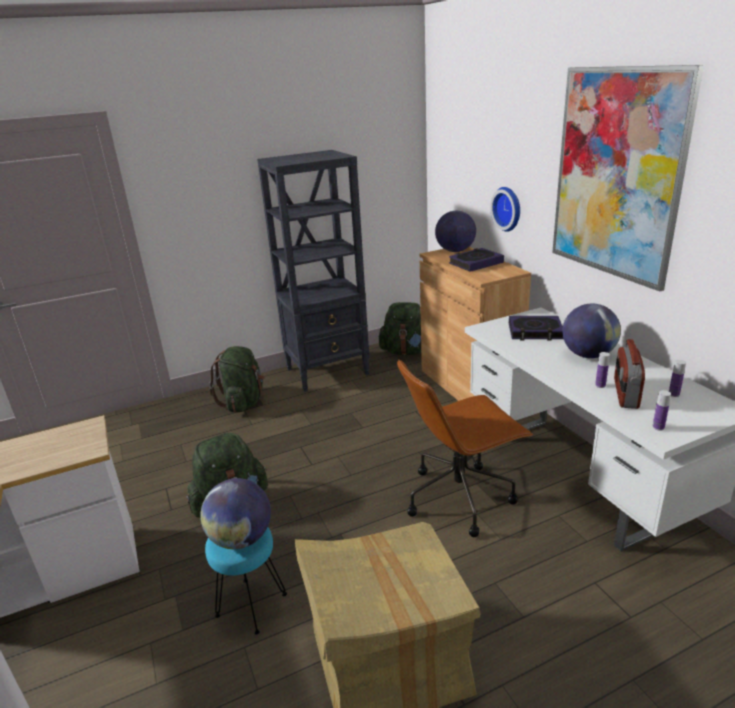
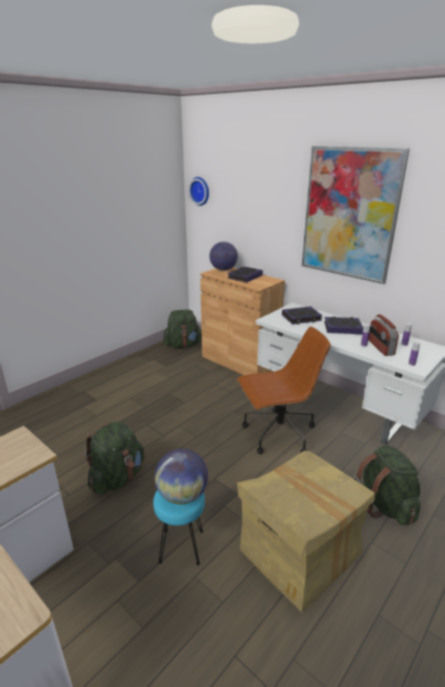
camera: 25 degrees left, 0 degrees up
green backpack [209,346,265,413] -> green backpack moved to [353,446,421,525]
black bookcase [257,150,370,392] -> none
brown office chair [397,360,533,537] -> brown office chair turned 150 degrees counterclockwise [237,327,331,454]
wall clock [490,187,520,232] -> wall clock moved to [189,177,209,206]
globe [562,303,621,358] -> book [324,316,363,334]

